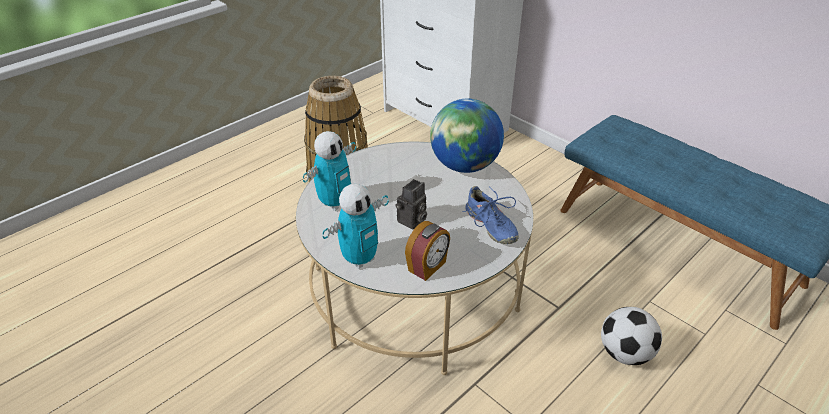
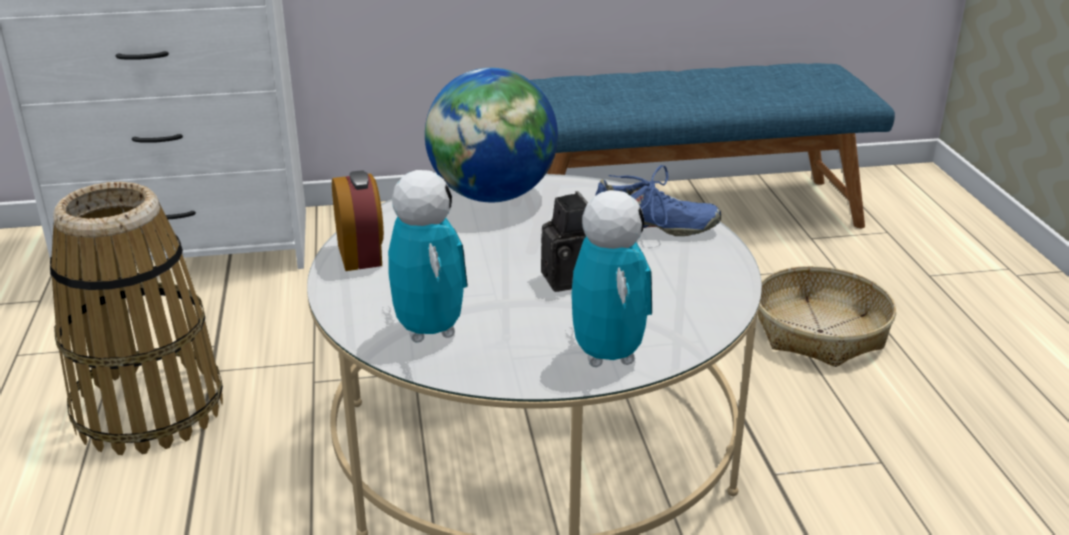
camera: 55 degrees left, 10 degrees down
alarm clock [405,221,450,281] -> alarm clock moved to [332,170,384,271]
football [601,307,662,365] -> basket [758,266,896,367]

